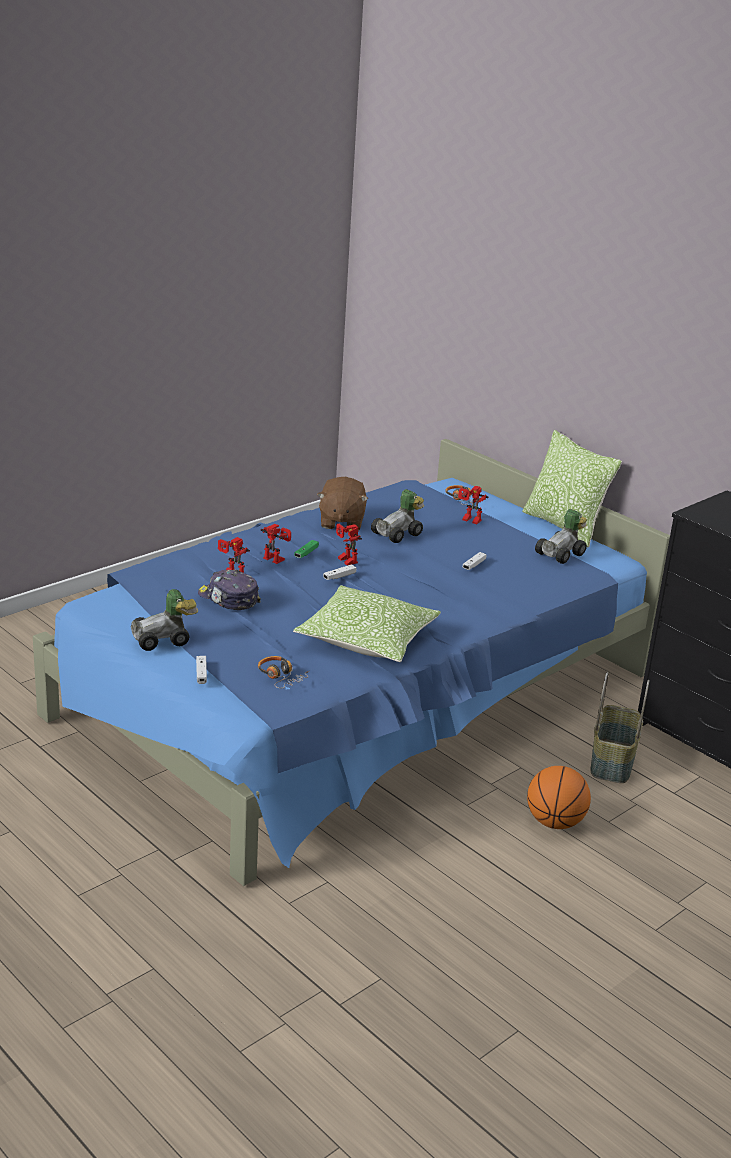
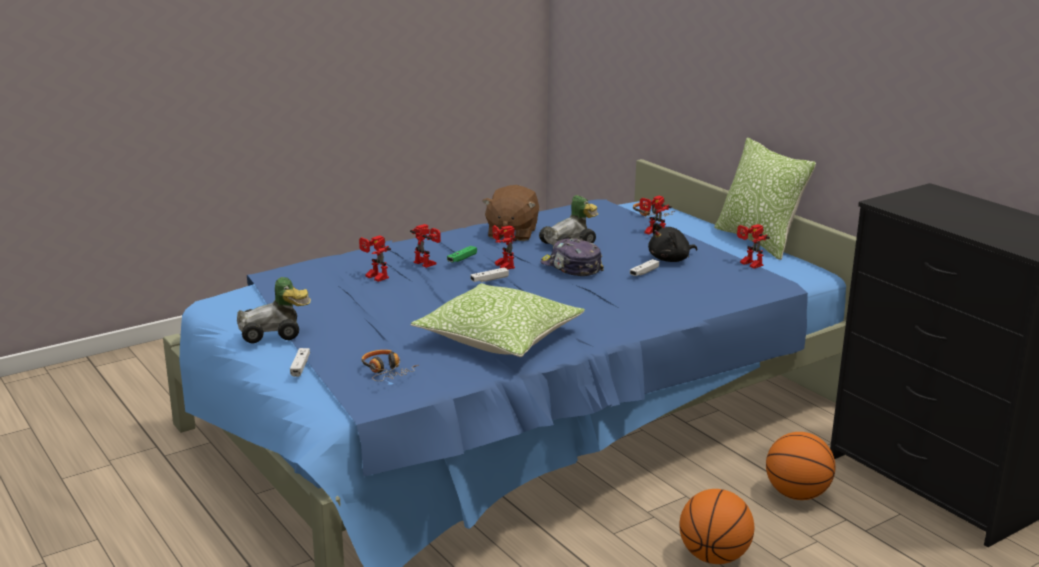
camera: 10 degrees right, 5 degrees down
cap [198,570,261,610] -> cap moved to [541,238,604,276]
toy car [535,509,587,564] -> toy robot [737,224,770,269]
basket [590,672,650,783] -> basketball [766,432,836,500]
none -> black plush toy [648,223,698,262]

